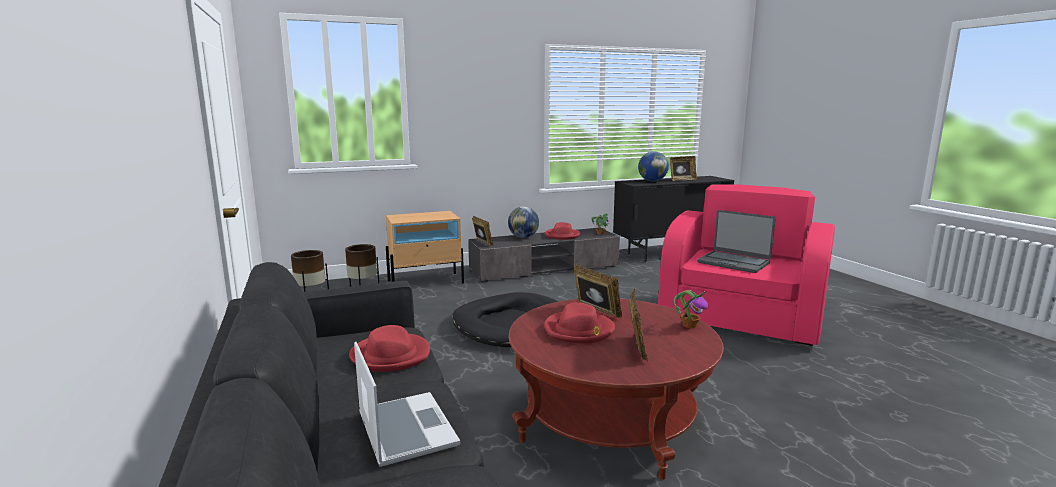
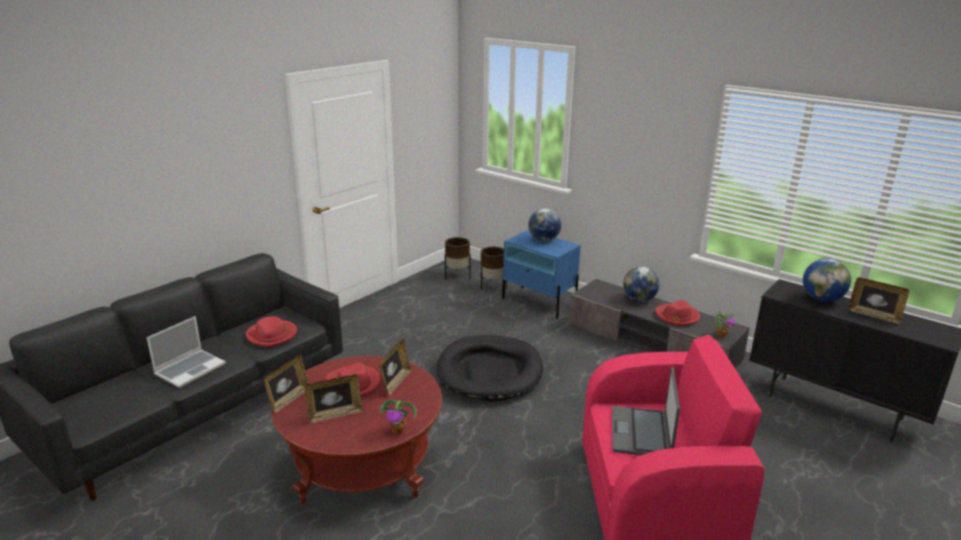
camera: 60 degrees right, 10 degrees up
beige nightstand [386,211,464,284] -> blue nightstand [502,230,581,319]
picture frame [472,216,494,246] -> picture frame moved to [264,355,310,413]
none -> globe [528,208,561,242]

